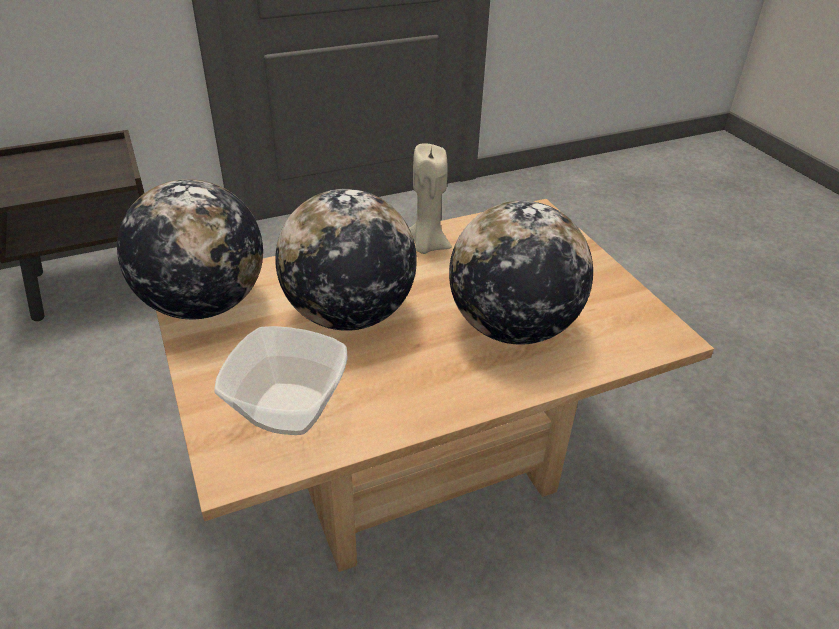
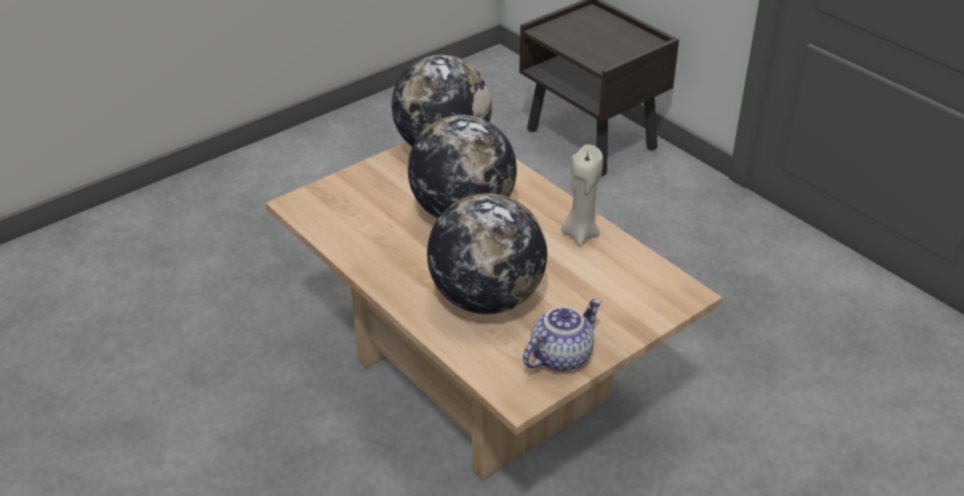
camera: 75 degrees right, 0 degrees up
bowl [214,326,348,435] -> none
none -> teapot [523,299,602,371]

